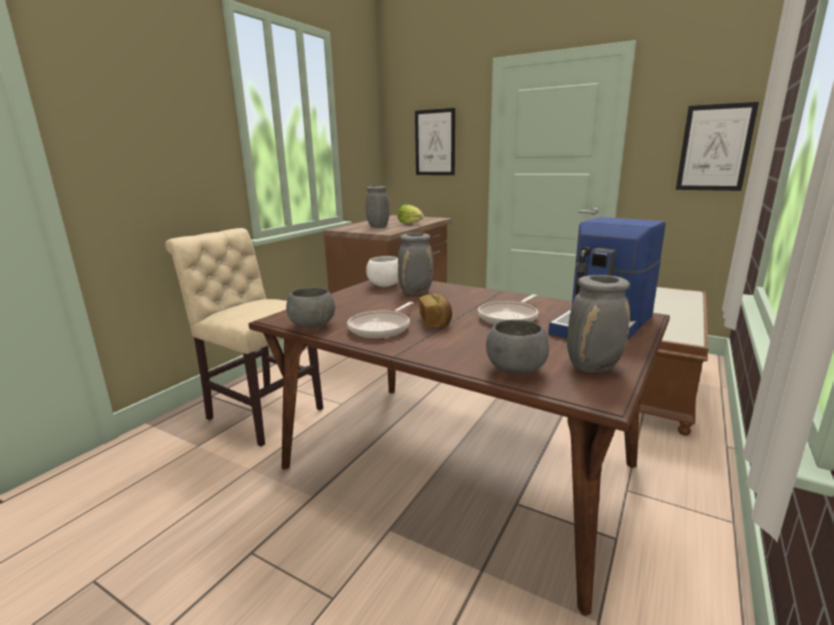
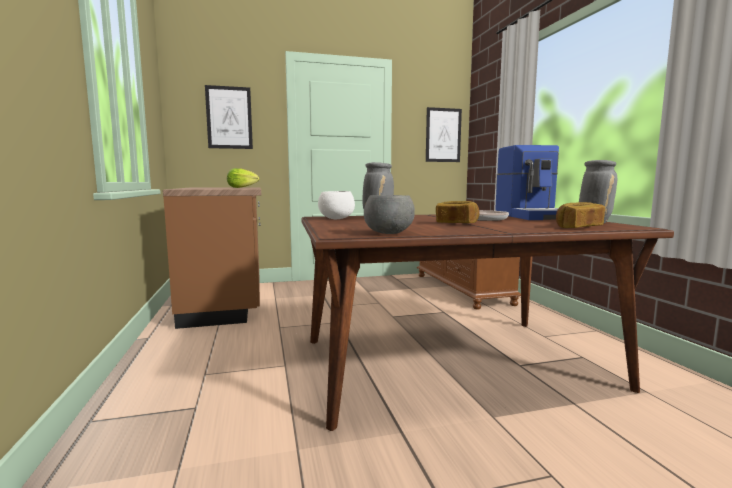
camera: 45 degrees left, 10 degrees down
beige chair [165,228,323,447] -> none
frying pan [347,302,413,338] -> none
grey vase [365,186,389,227] -> none
grey bowl [486,319,549,374] -> bread [556,202,605,228]

